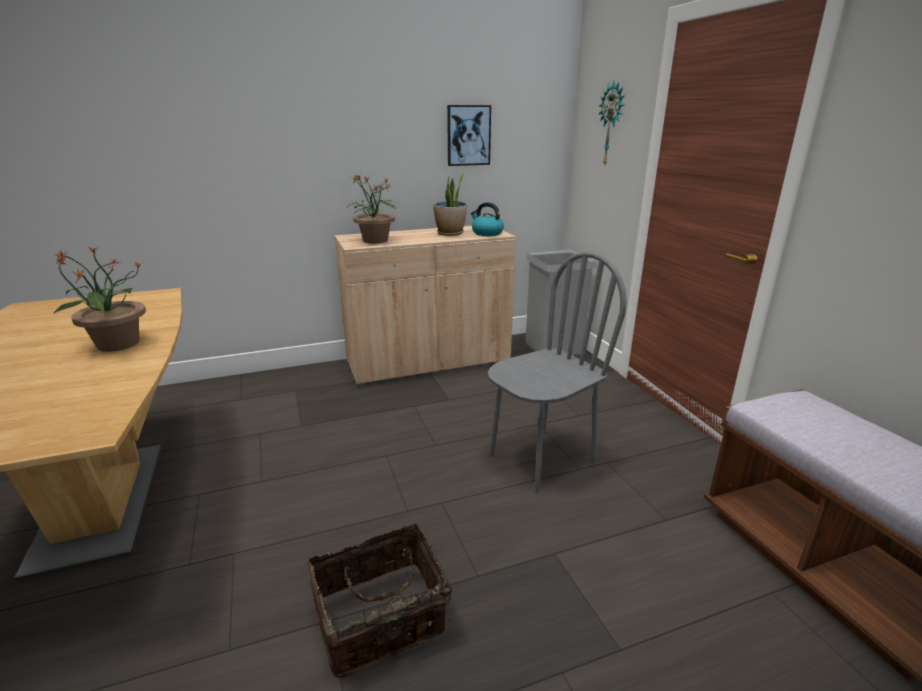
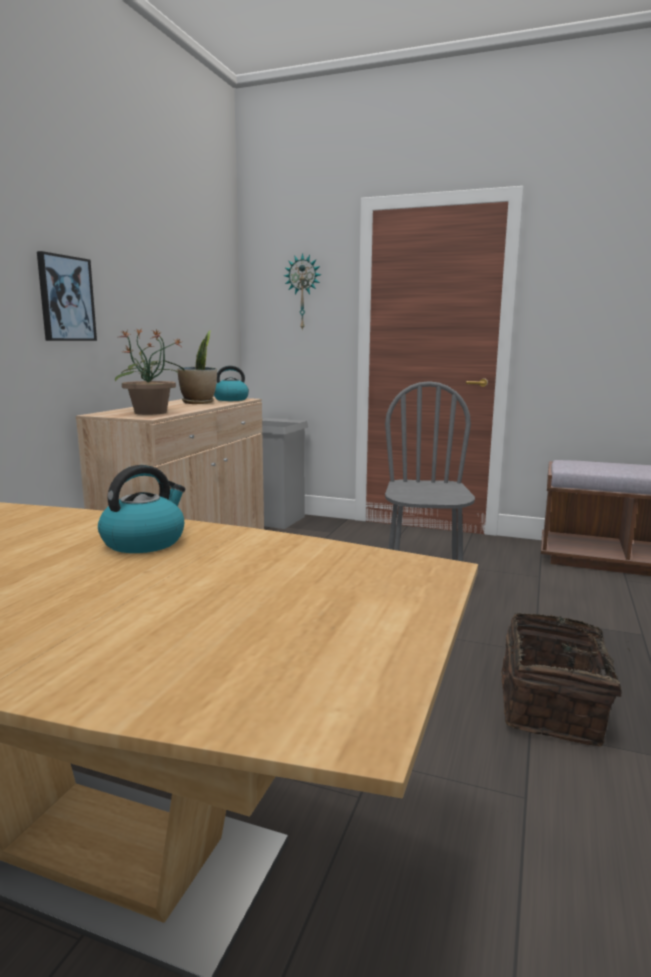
camera: 50 degrees left, 10 degrees down
potted plant [53,247,146,352] -> kettle [98,465,185,553]
picture [447,105,491,166] -> picture moved to [37,251,97,341]

